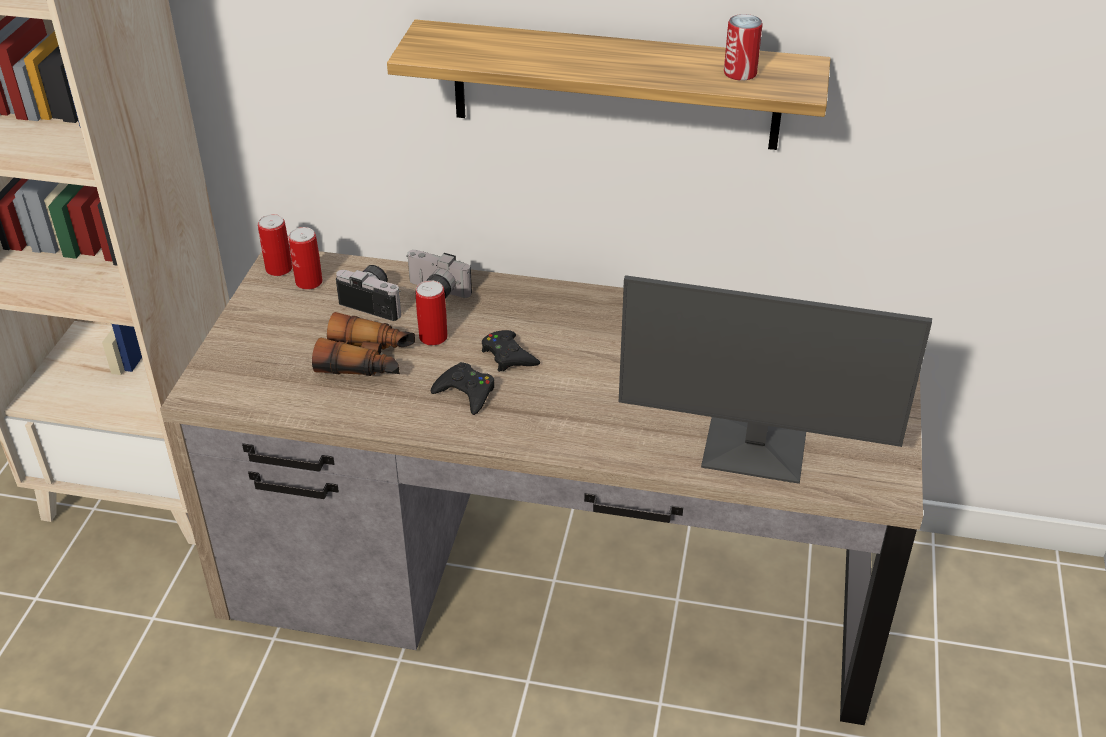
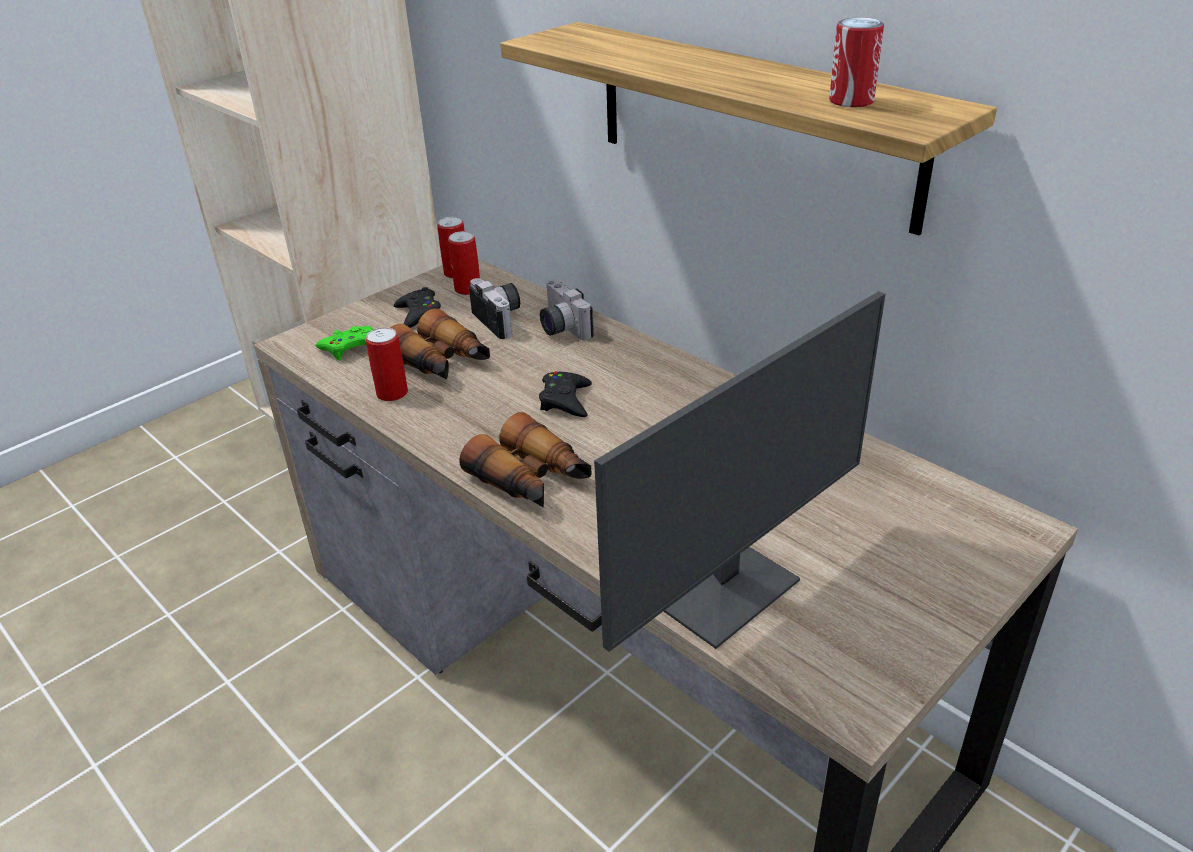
camera: 35 degrees right, 5 degrees down
can [415,280,448,346] -> can moved to [366,327,408,401]
black game controller [431,362,494,415] -> black game controller moved to [394,287,441,328]
monitor [619,275,932,484] -> monitor turned 90 degrees counterclockwise [594,291,885,652]
none -> green game controller [316,326,373,361]
none -> binoculars [460,412,592,507]

